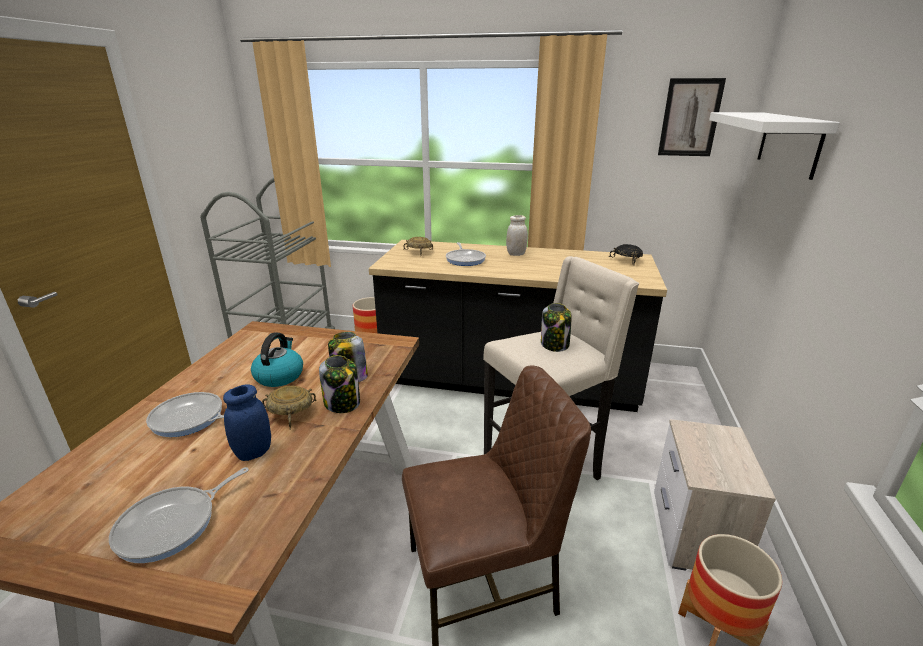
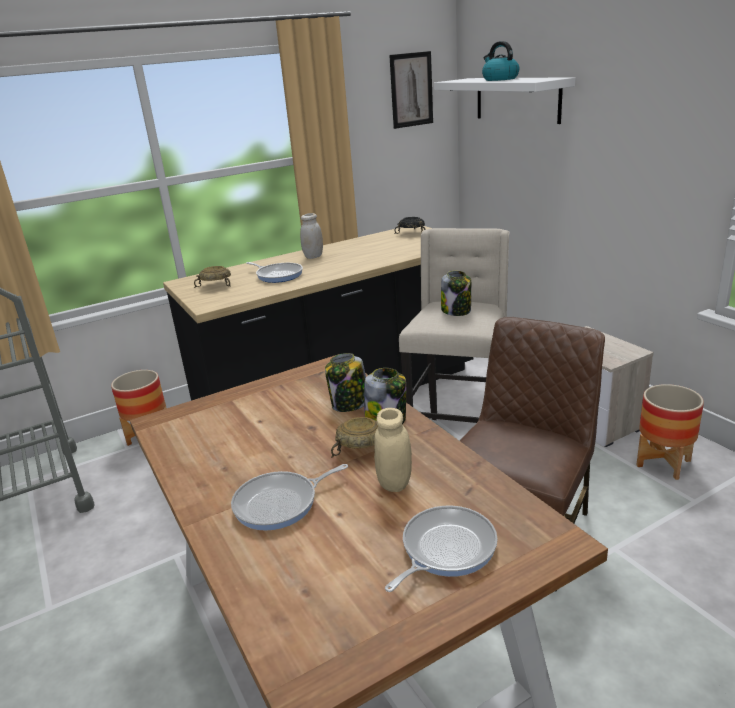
camera: 40 degrees left, 0 degrees up
frying pan [109,467,249,563] -> frying pan turned 135 degrees counterclockwise [385,505,498,592]
blue jar [223,384,271,461] -> beige jar [374,408,412,492]
kettle [251,332,303,387] -> kettle moved to [482,41,519,81]

